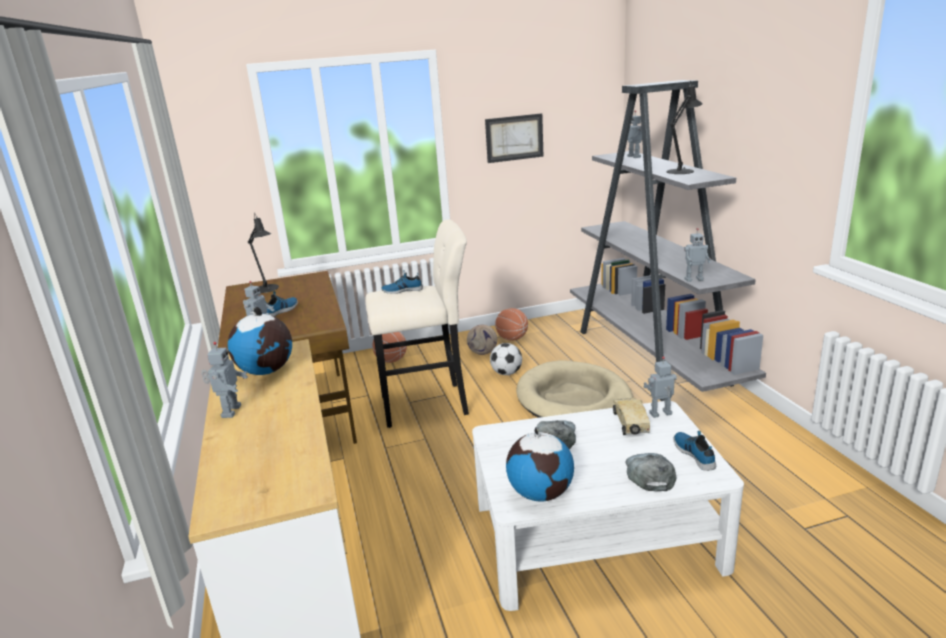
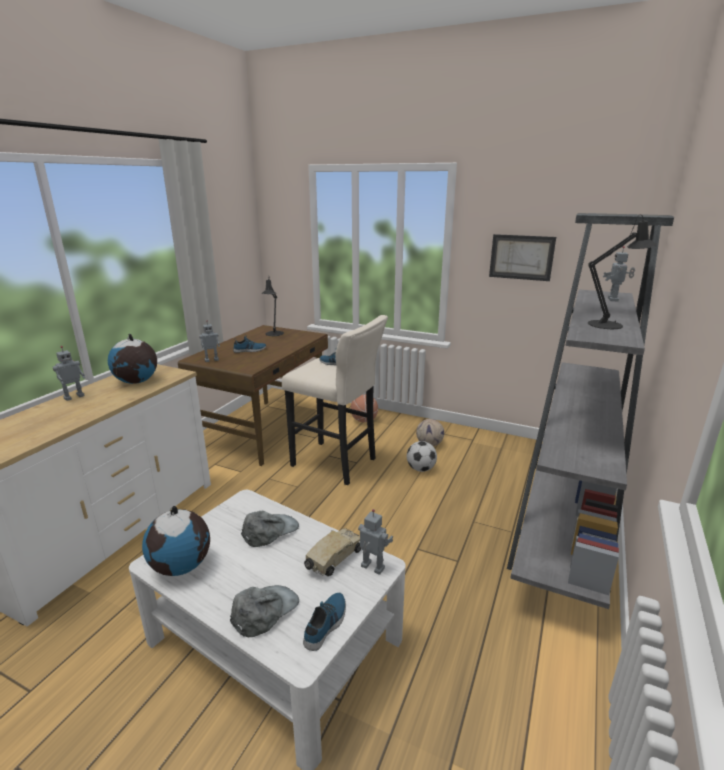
camera: 40 degrees right, 0 degrees up
basketball [495,308,528,341] -> none
beige dog bed [516,360,633,418] -> none
toy robot [684,228,711,282] -> none

